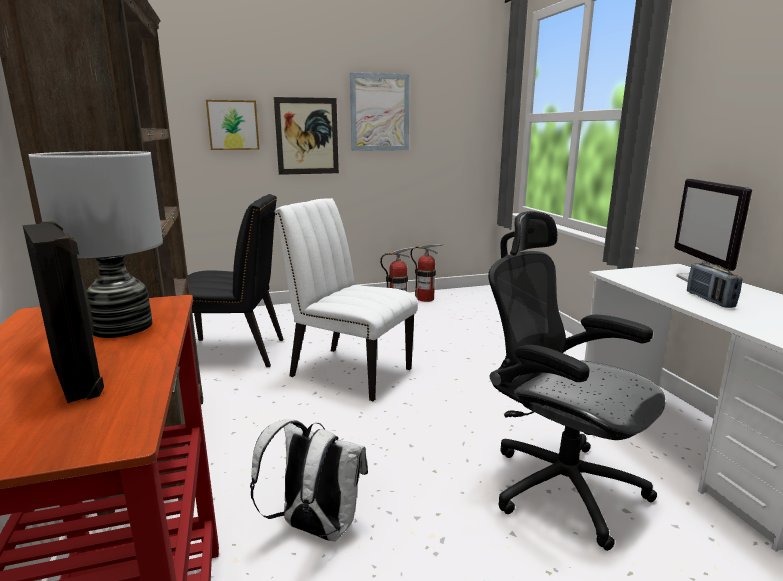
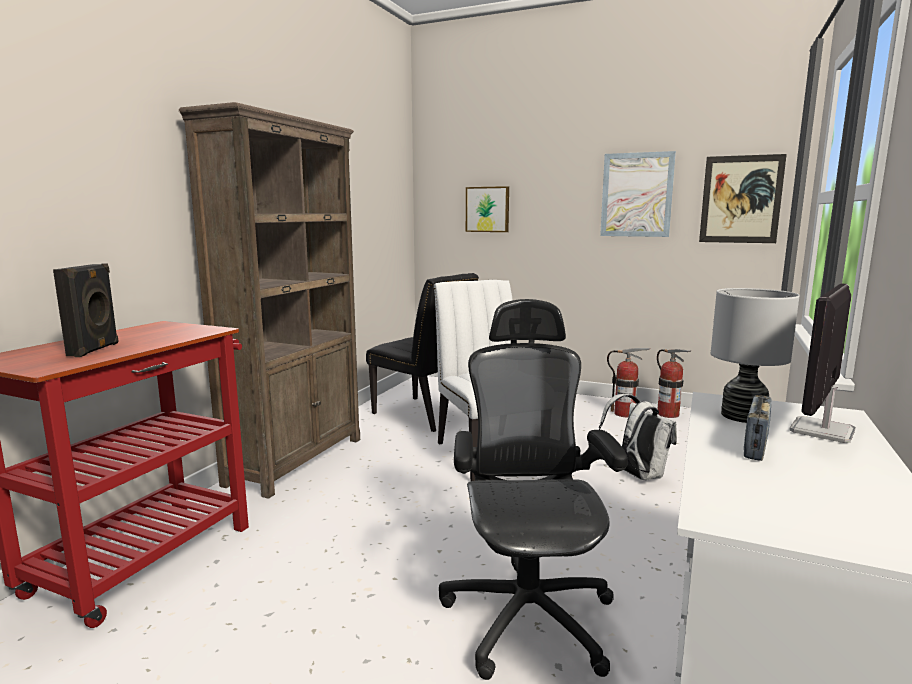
camera: 40 degrees right, 5 degrees down
grey table lamp [28,151,163,338] -> grey table lamp moved to [711,288,800,423]
white backpack [250,419,368,541] -> white backpack moved to [599,394,677,480]
picture [274,97,339,175] -> picture moved to [699,154,787,243]

